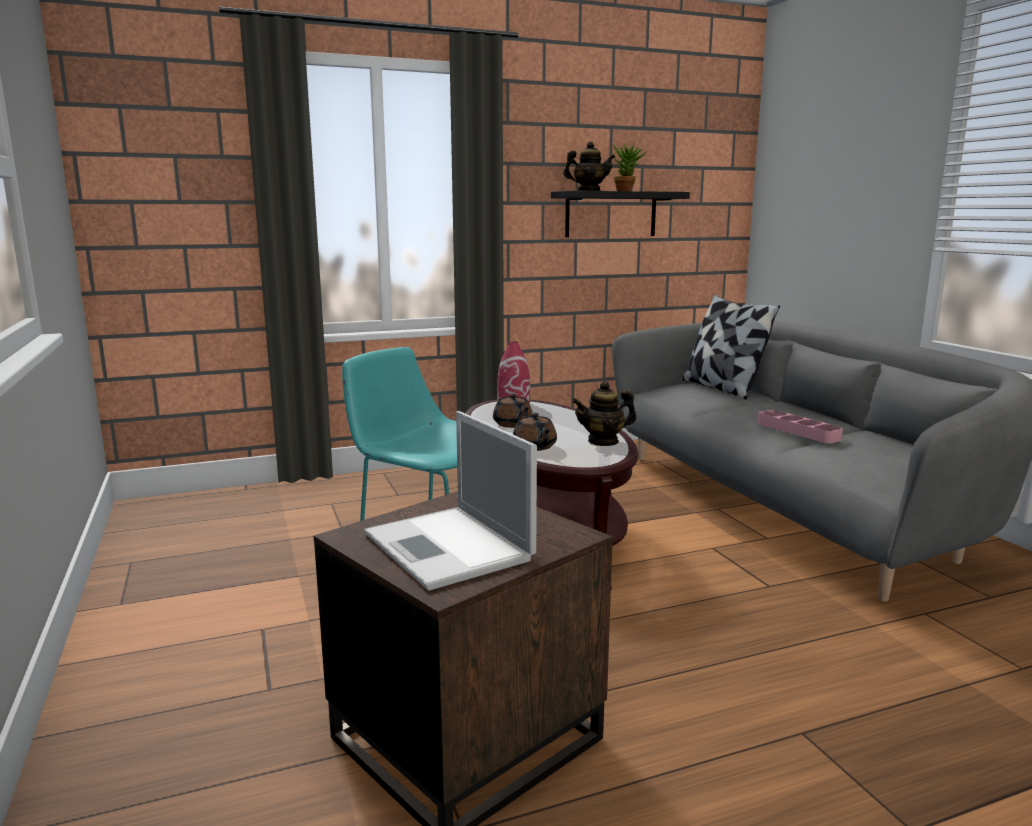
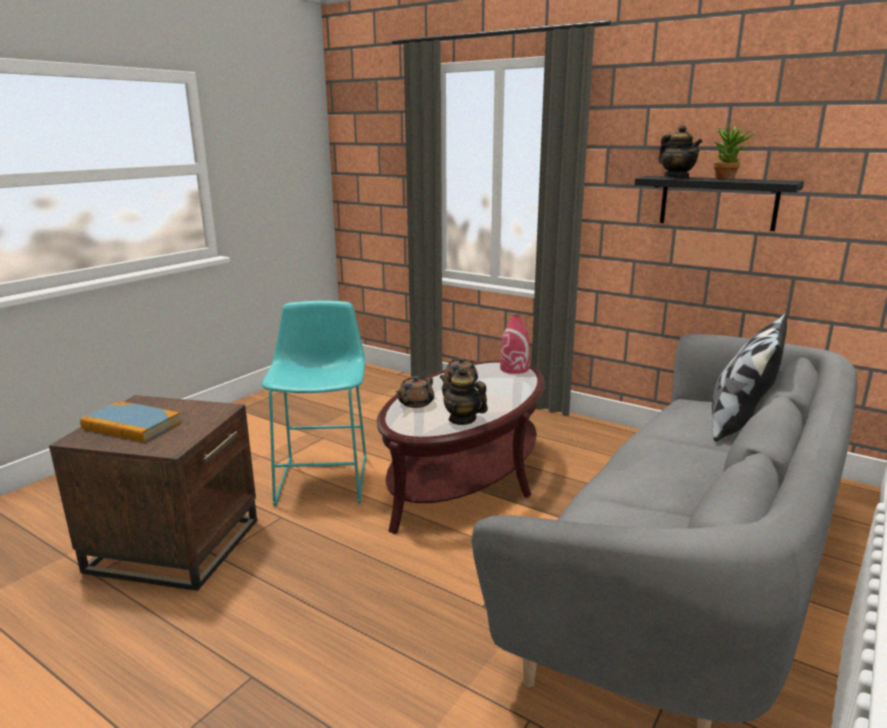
camera: 55 degrees right, 5 degrees up
laptop [364,411,537,591] -> book [80,401,181,442]
pink tray [758,410,843,443] -> none

